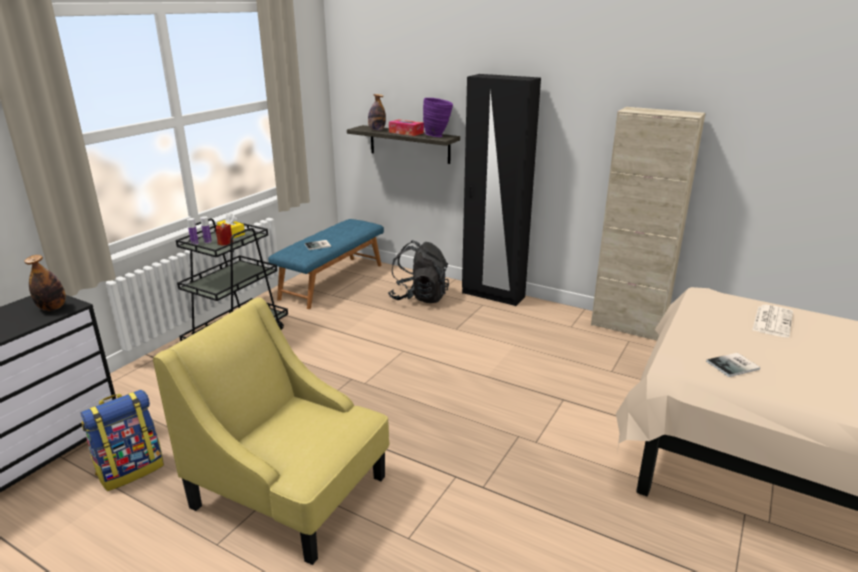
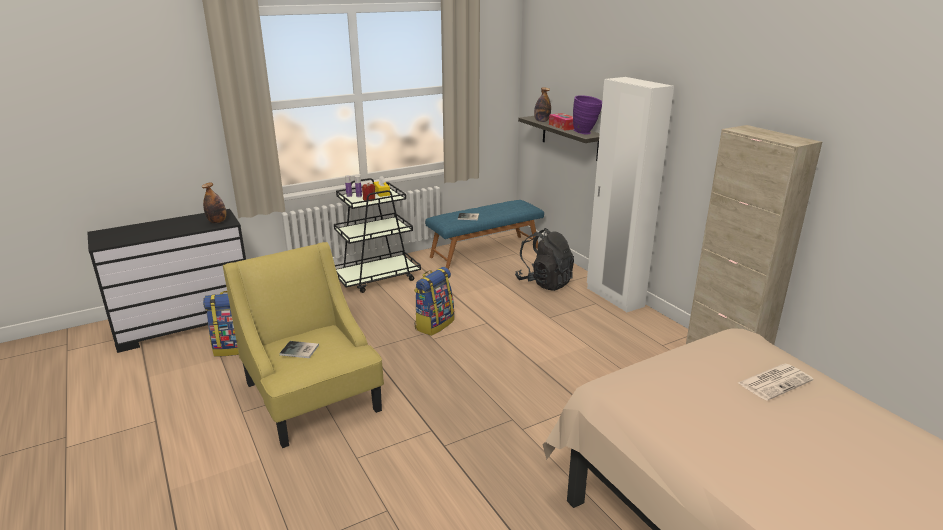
camera: 30 degrees right, 0 degrees up
black wardrobe [462,74,541,306] -> white wardrobe [587,77,674,313]
book [706,353,761,377] -> book moved to [280,341,319,358]
none -> backpack [414,267,454,336]

